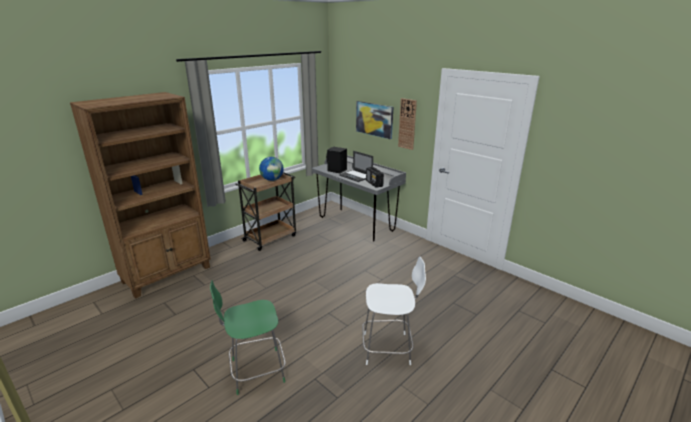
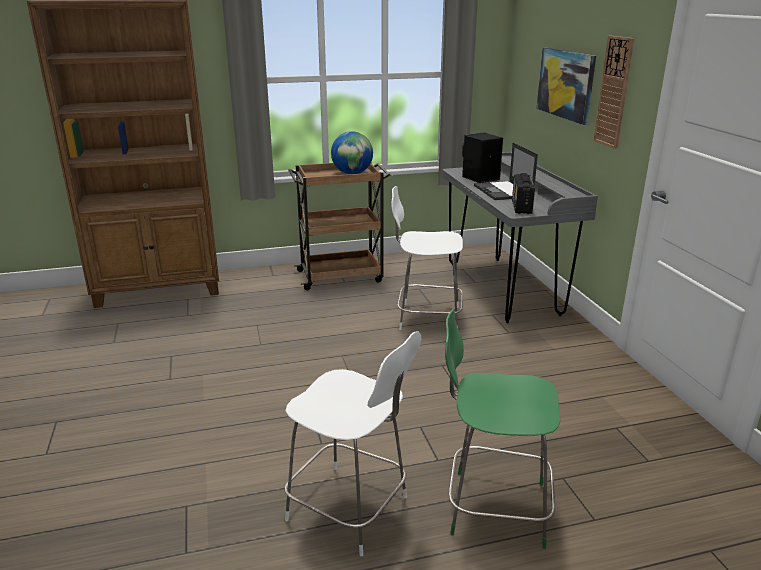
camera: 30 degrees right, 0 degrees up
green chair [210,280,285,395] -> green chair moved to [445,308,560,549]
none -> white chair [391,186,463,330]

